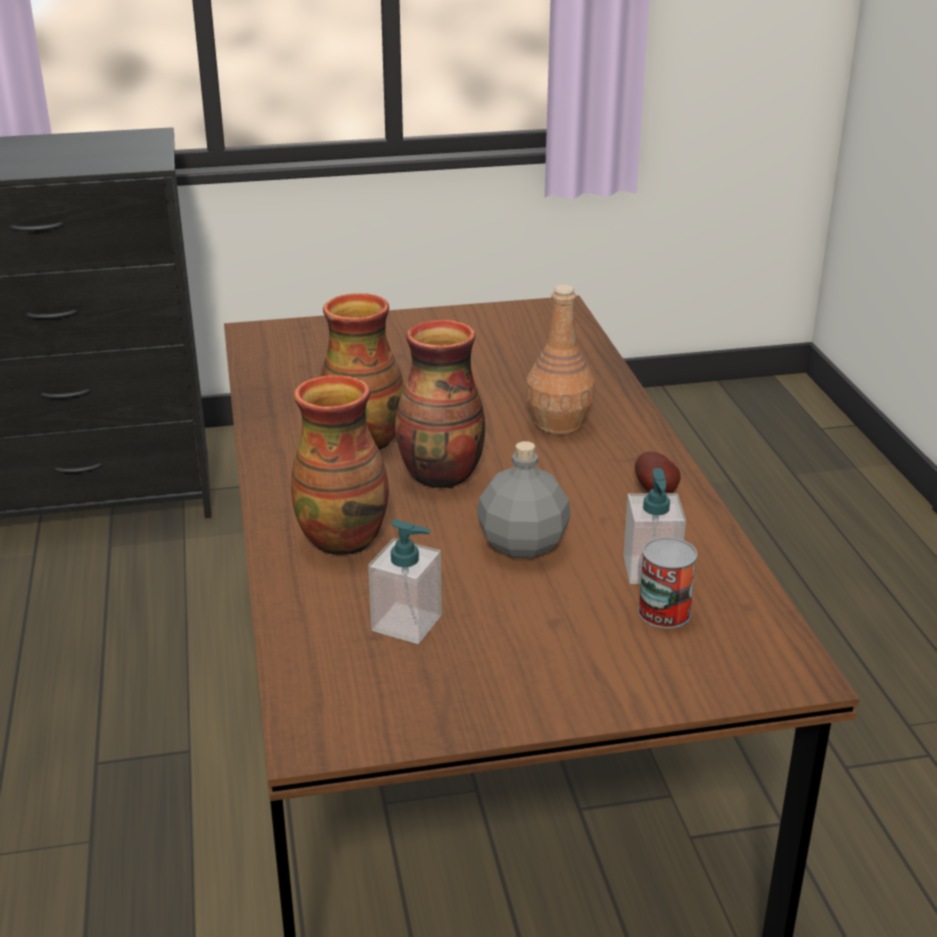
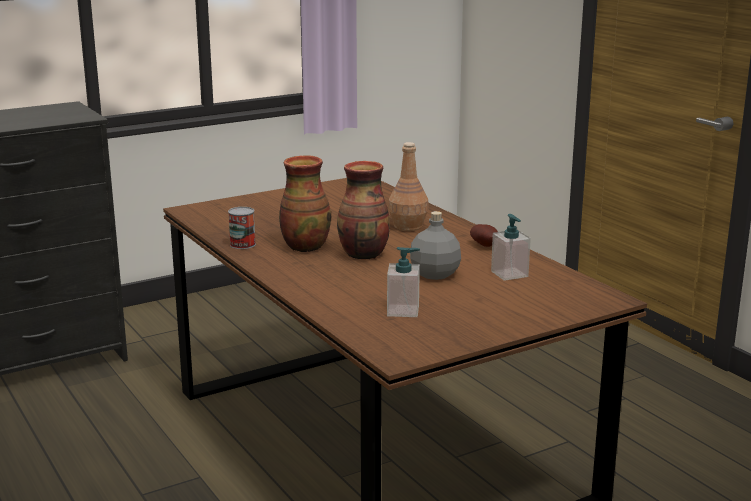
camera: 20 degrees left, 10 degrees down
vase [291,375,389,555] -> none
can [638,537,697,628] -> can moved to [228,207,256,249]

